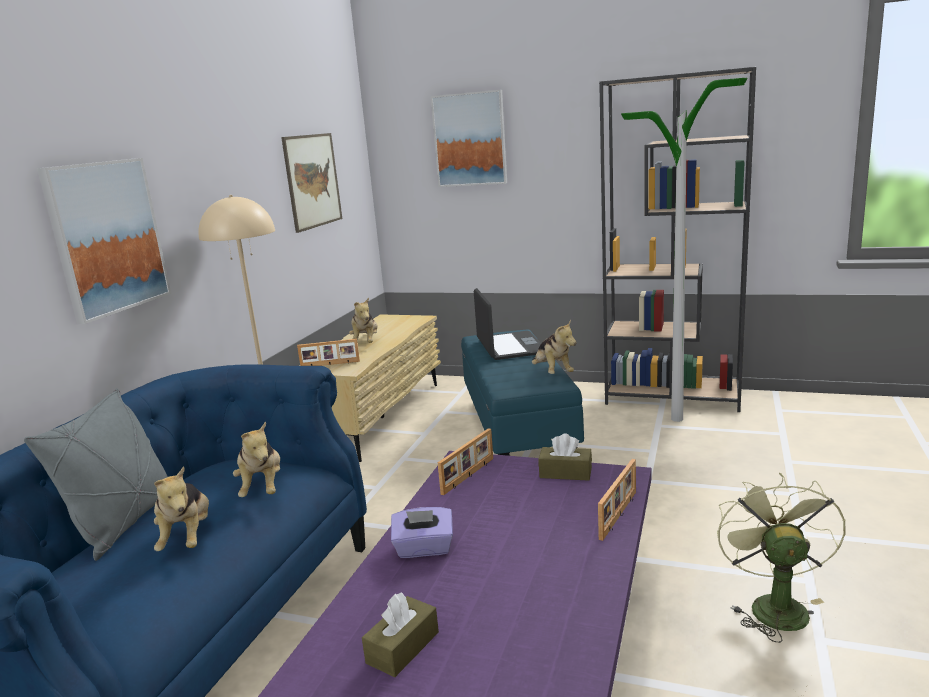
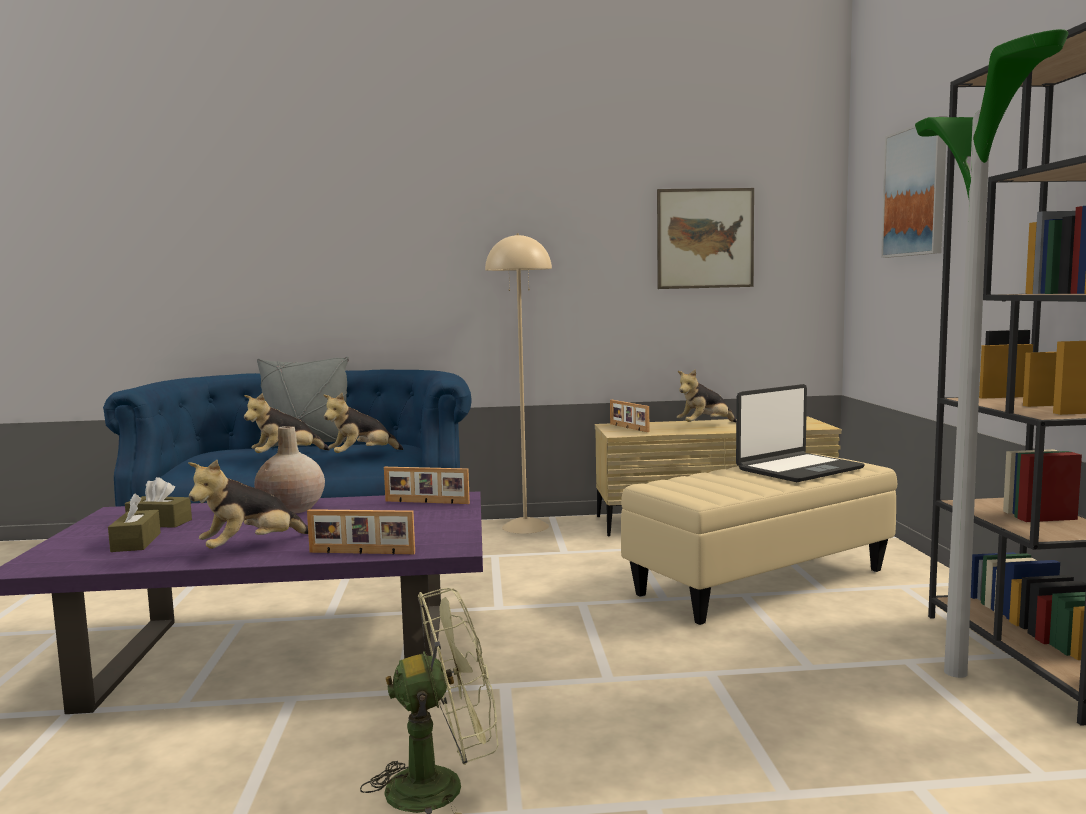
camera: 65 degrees right, 10 degrees down
picture [37,158,171,324] -> none
purple tissue box [391,507,453,558] -> beige vase [254,426,325,514]
blue ottoman [461,330,584,456] -> beige ottoman [621,454,897,625]
plush toy [532,319,576,374] -> plush toy moved to [188,460,308,549]
brown tissue box [538,433,592,481] -> brown tissue box moved to [108,493,161,552]

